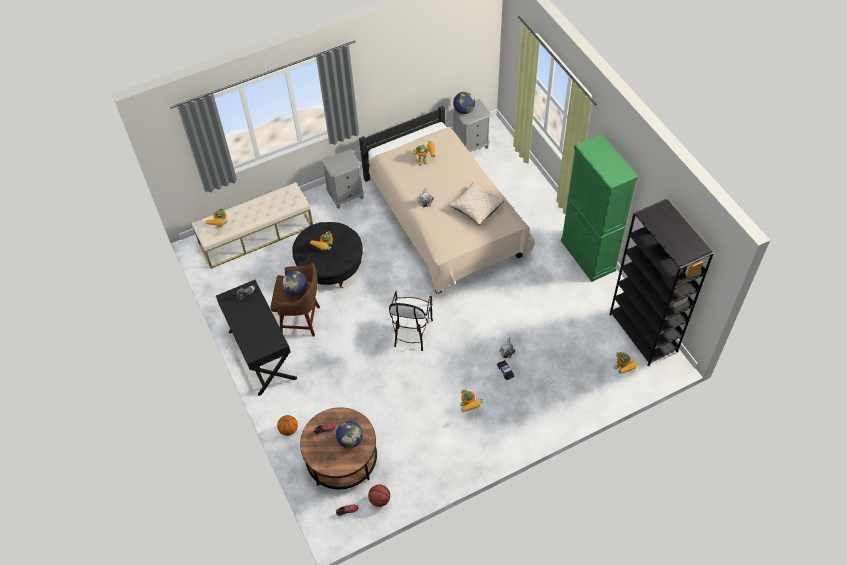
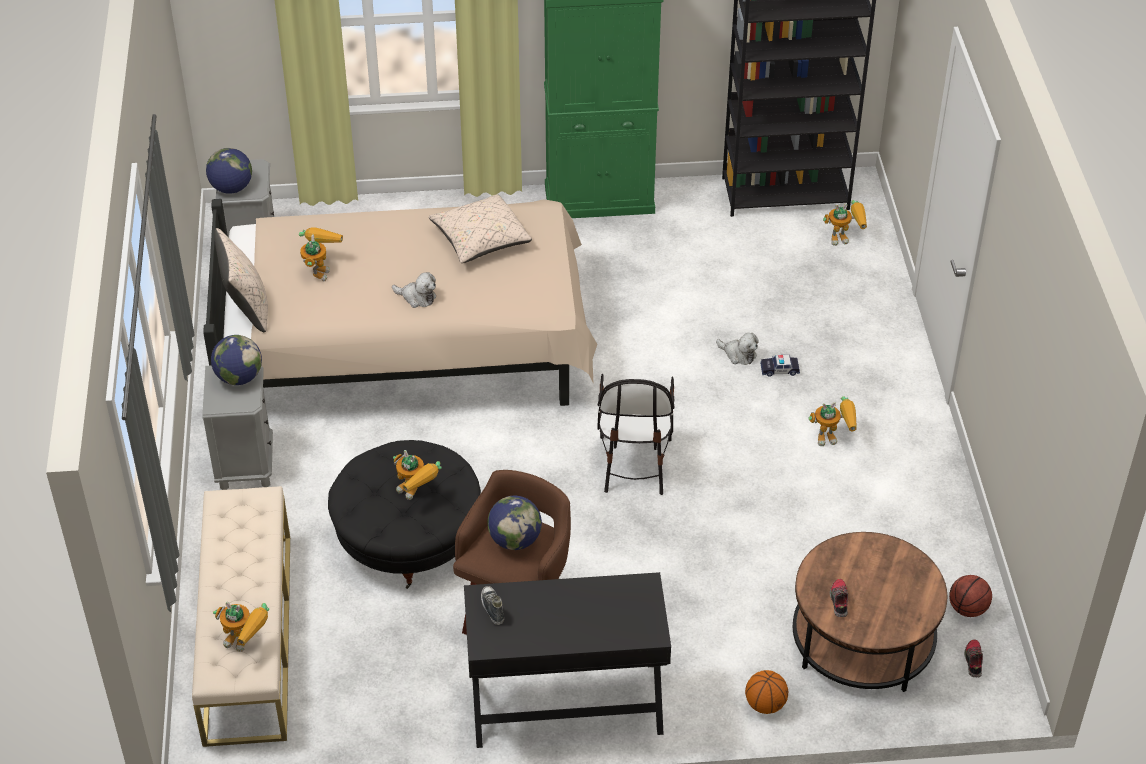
camera: 70 degrees left, 10 degrees down
globe [336,421,363,448] -> globe moved to [211,335,262,385]
chair [389,291,433,351] -> chair turned 60 degrees clockwise [597,374,675,495]
none -> beige pillow [215,228,268,332]

